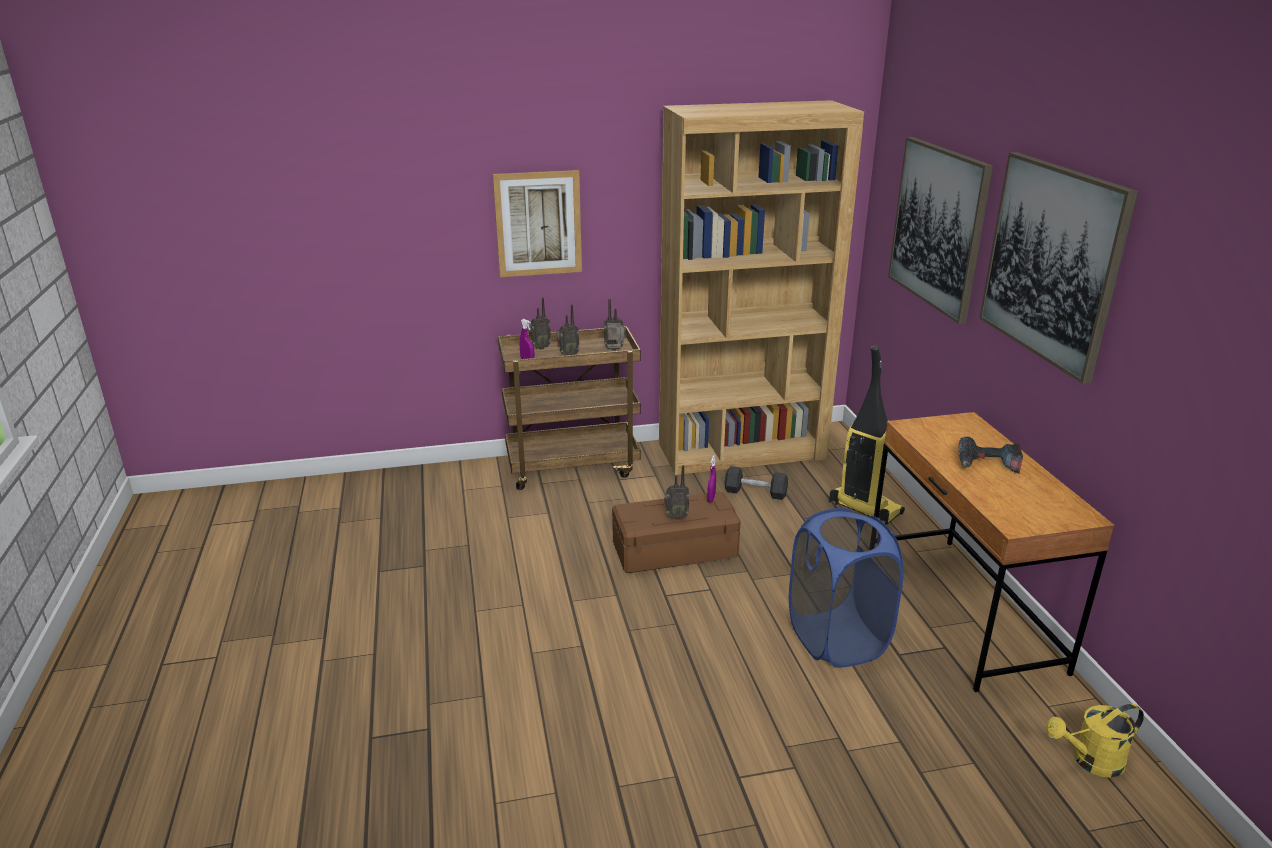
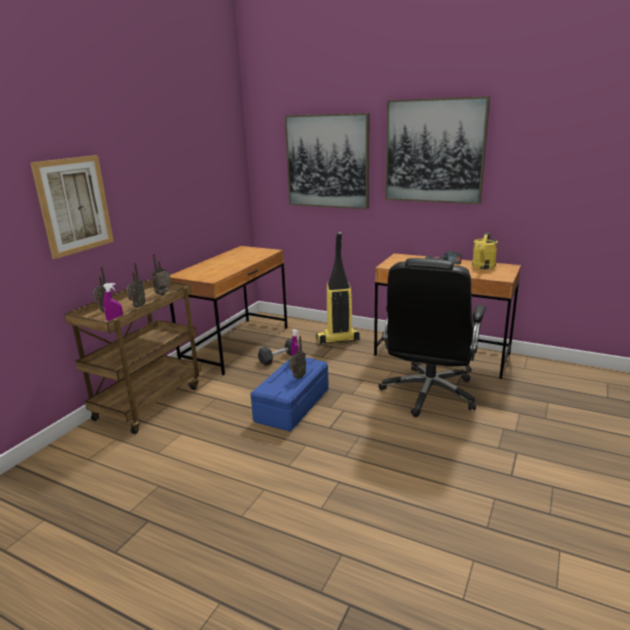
camera: 50 degrees left, 5 degrees down
brown storage box [612,492,741,573] -> blue storage box [250,357,329,432]
brown bookcase [659,100,864,475] -> brown desk [170,246,288,375]
blue laundry basket [789,508,904,668] -> black office chair [378,258,486,417]
yellow watering can [1046,704,1144,778] -> yellow watering can moved to [472,232,498,269]

